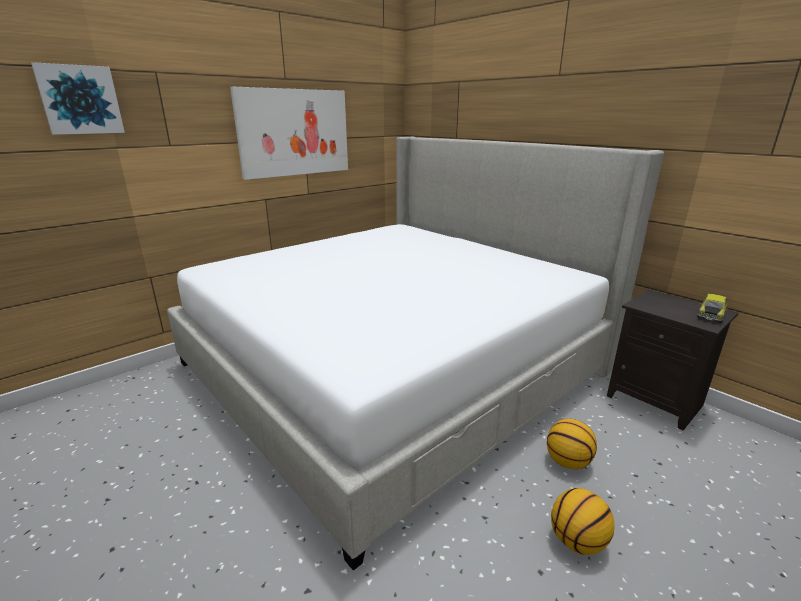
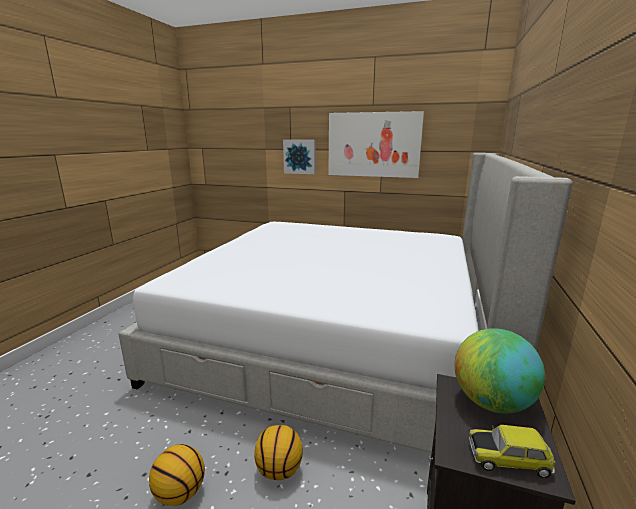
camera: 60 degrees right, 5 degrees down
picture [31,62,125,135] -> picture moved to [283,140,316,174]
none -> globe [455,328,545,414]

